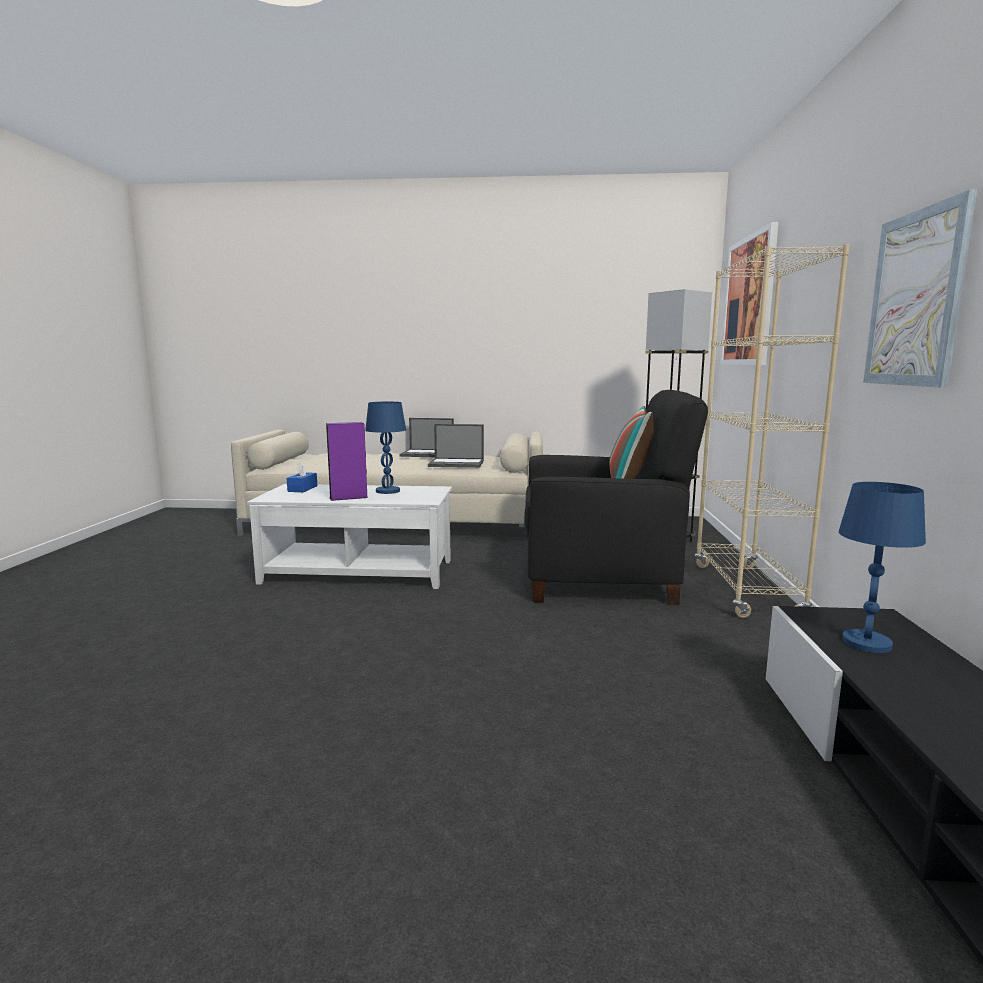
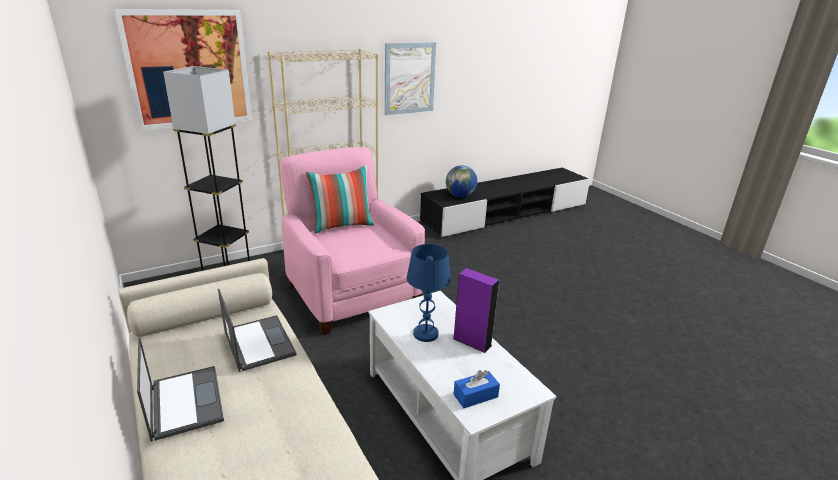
camera: 125 degrees left, 15 degrees up
black armchair [524,390,708,605] -> pink armchair [280,147,425,335]
blue table lamp [839,482,926,653] -> globe [446,165,477,197]

